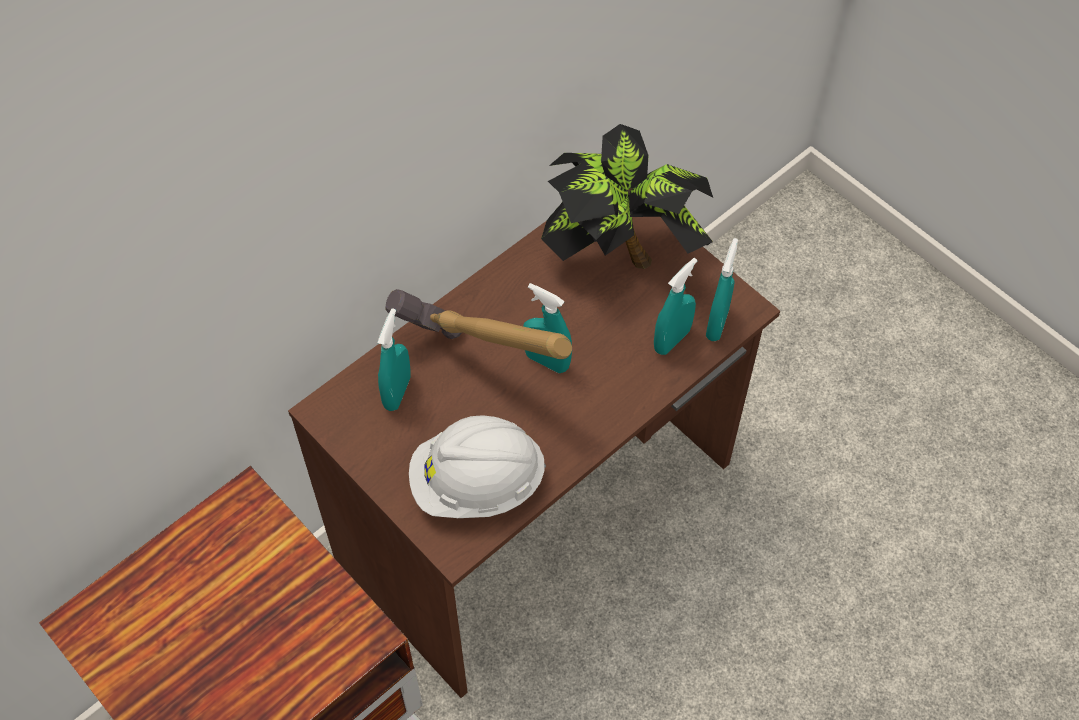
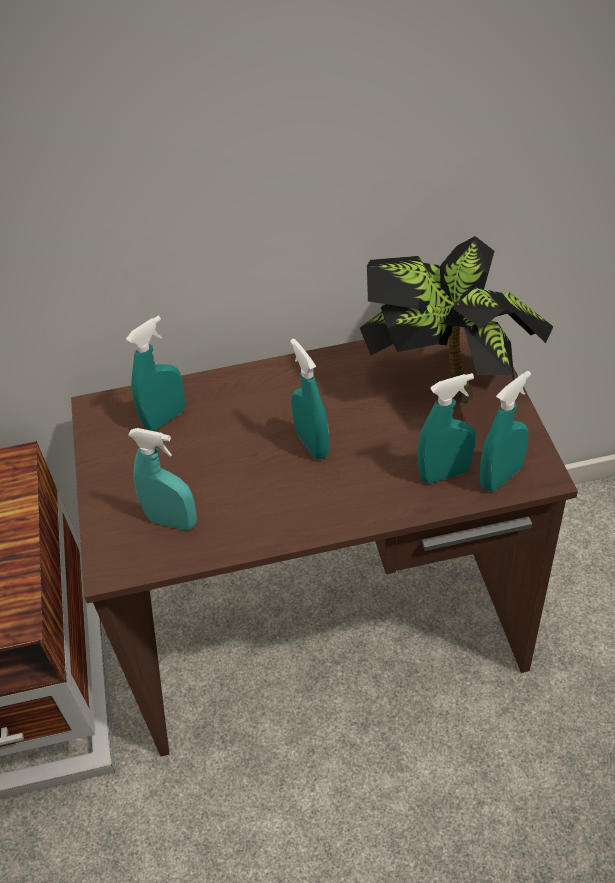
camera: 35 degrees right, 10 degrees down
hammer [386,289,572,359] -> none
white hard hat [409,415,546,518] -> turquoise spray bottle [128,428,197,530]

